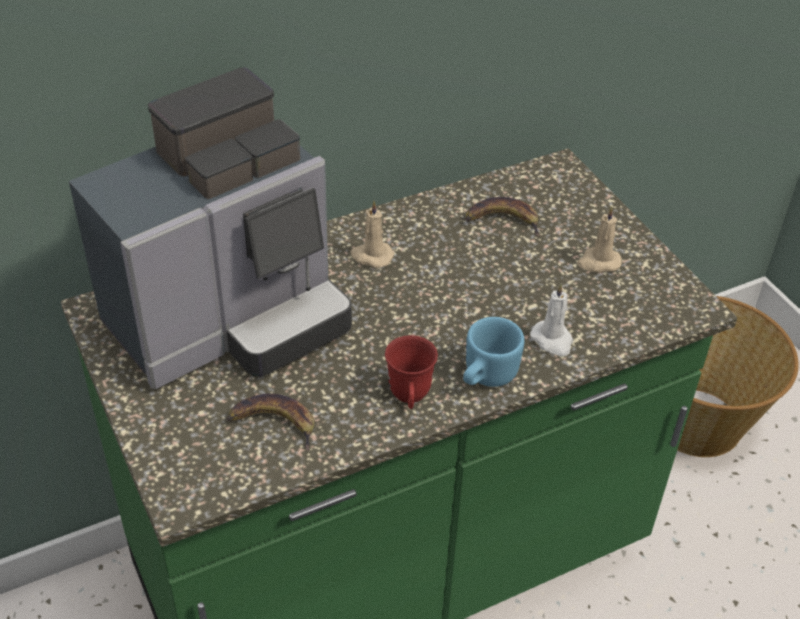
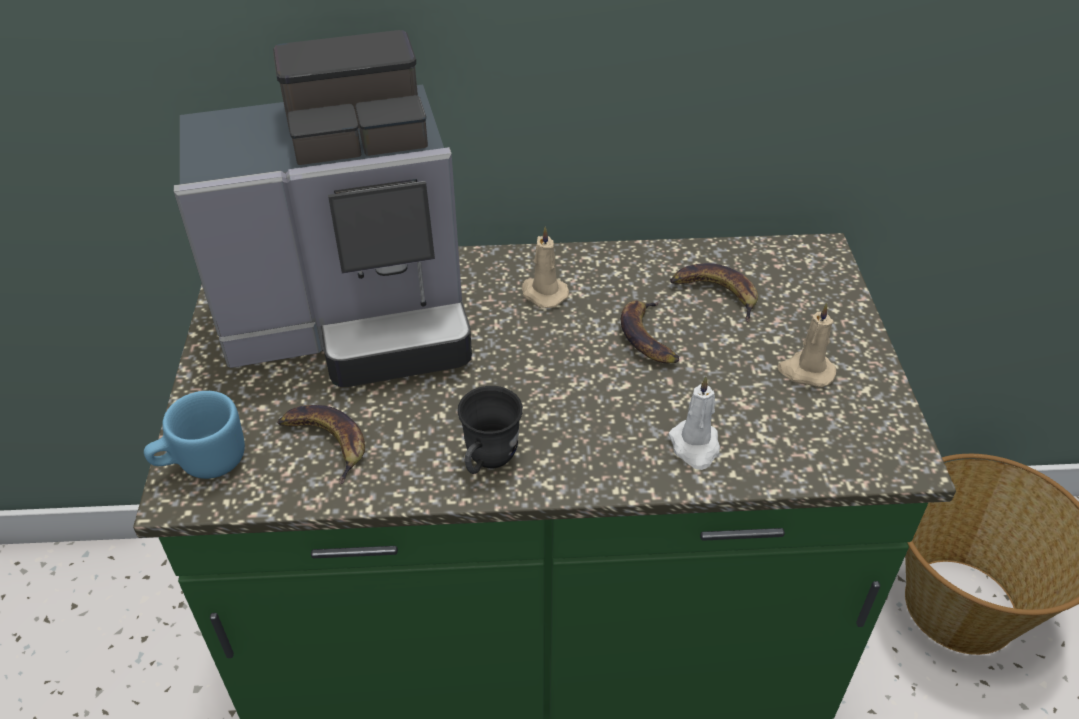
camera: 25 degrees right, 0 degrees up
red mug [385,335,438,409] -> grey mug [458,386,523,474]
blue mug [463,317,525,387] -> blue mug moved to [144,391,245,479]
none -> banana [621,300,679,363]

